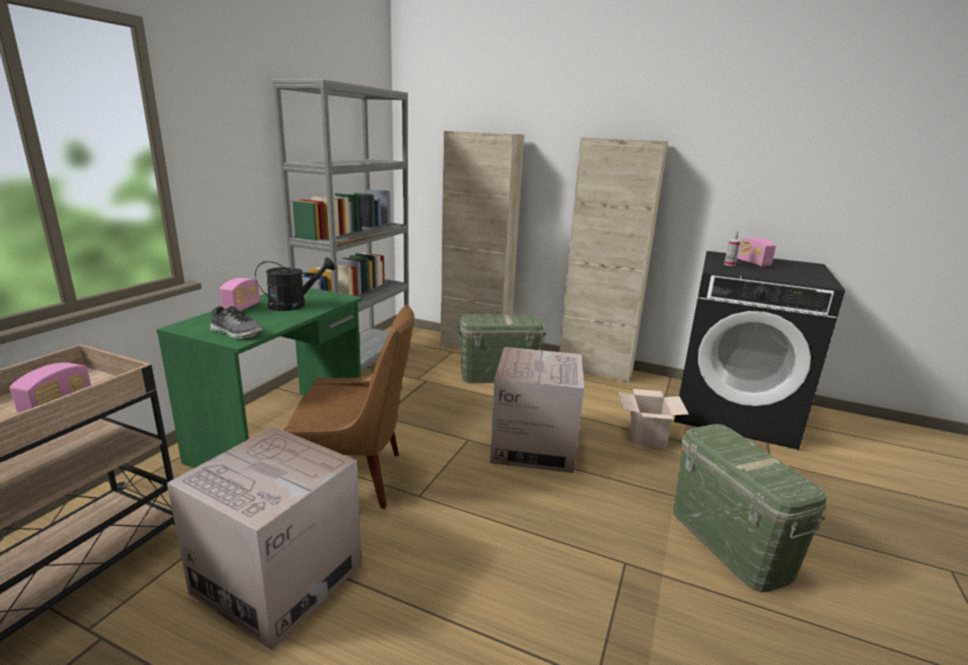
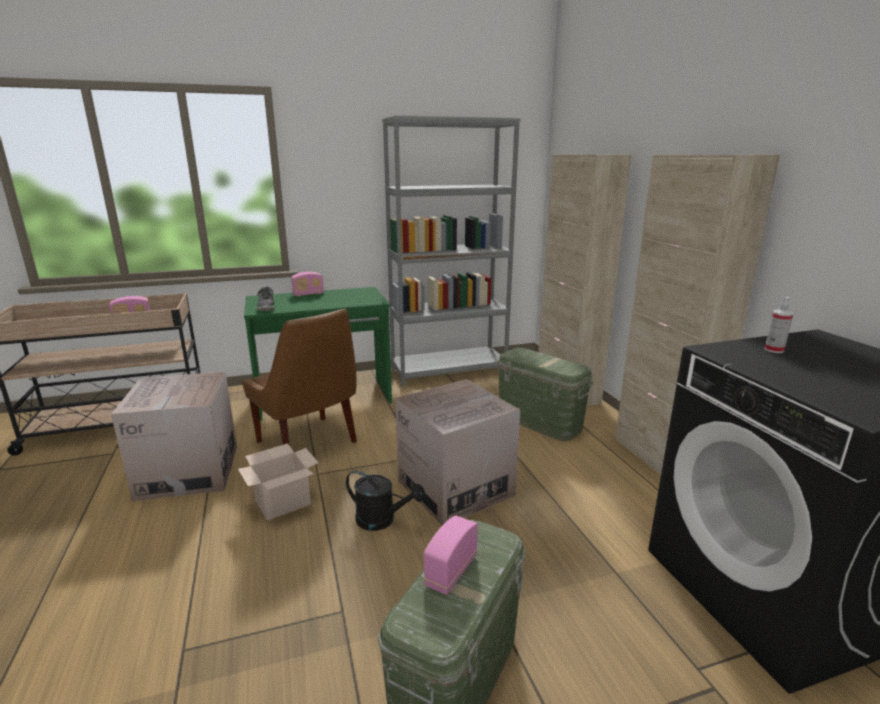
camera: 50 degrees right, 0 degrees up
black watering can [255,257,335,311] -> black watering can moved to [346,470,425,531]
cardboard box [619,389,689,447] -> cardboard box moved to [238,443,319,521]
radio [737,238,776,267] -> radio moved to [423,516,478,595]

